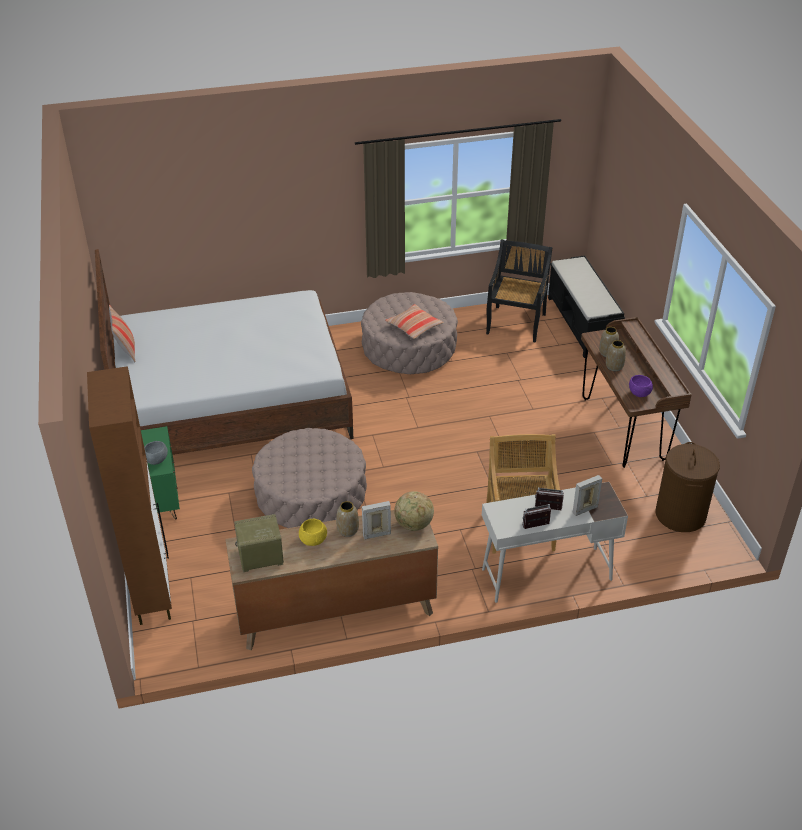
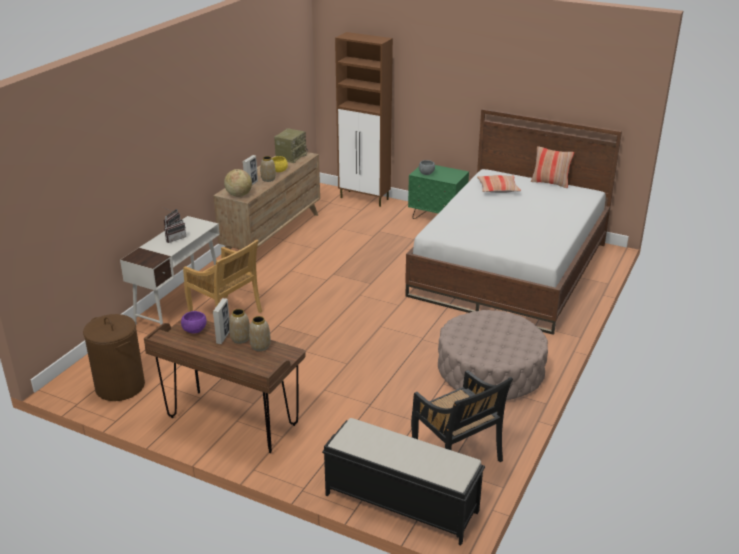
camera: 130 degrees right, 10 degrees down
beige ottoman [252,428,367,528] -> none
pillow [385,304,444,339] -> pillow moved to [477,175,521,193]
picture frame [573,475,602,516] -> picture frame moved to [213,298,230,344]

